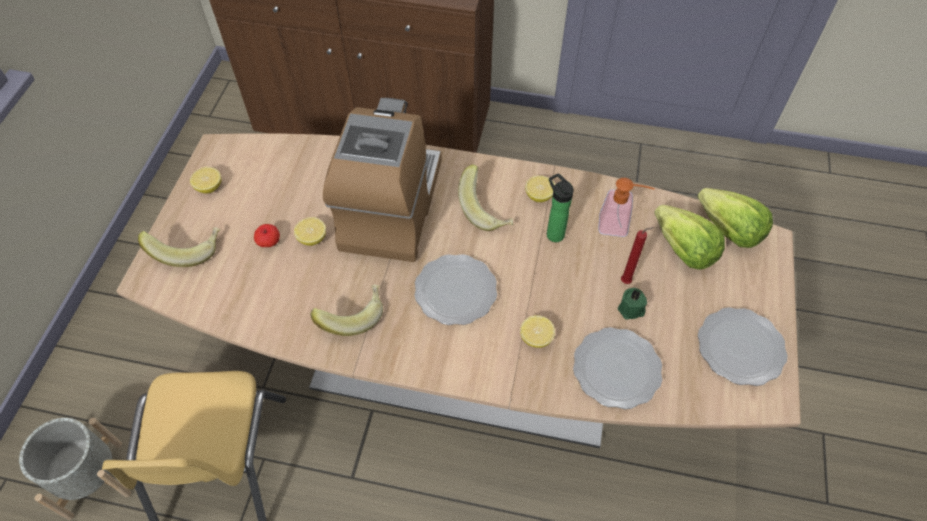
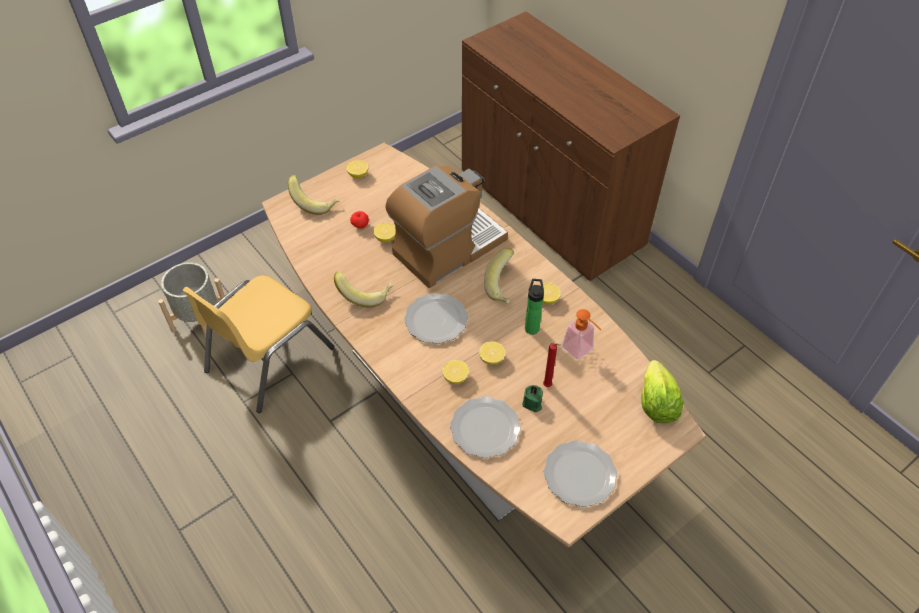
camera: 40 degrees right, 5 degrees down
lettuce [654,205,725,270] -> none
none -> lemon [479,341,506,365]

